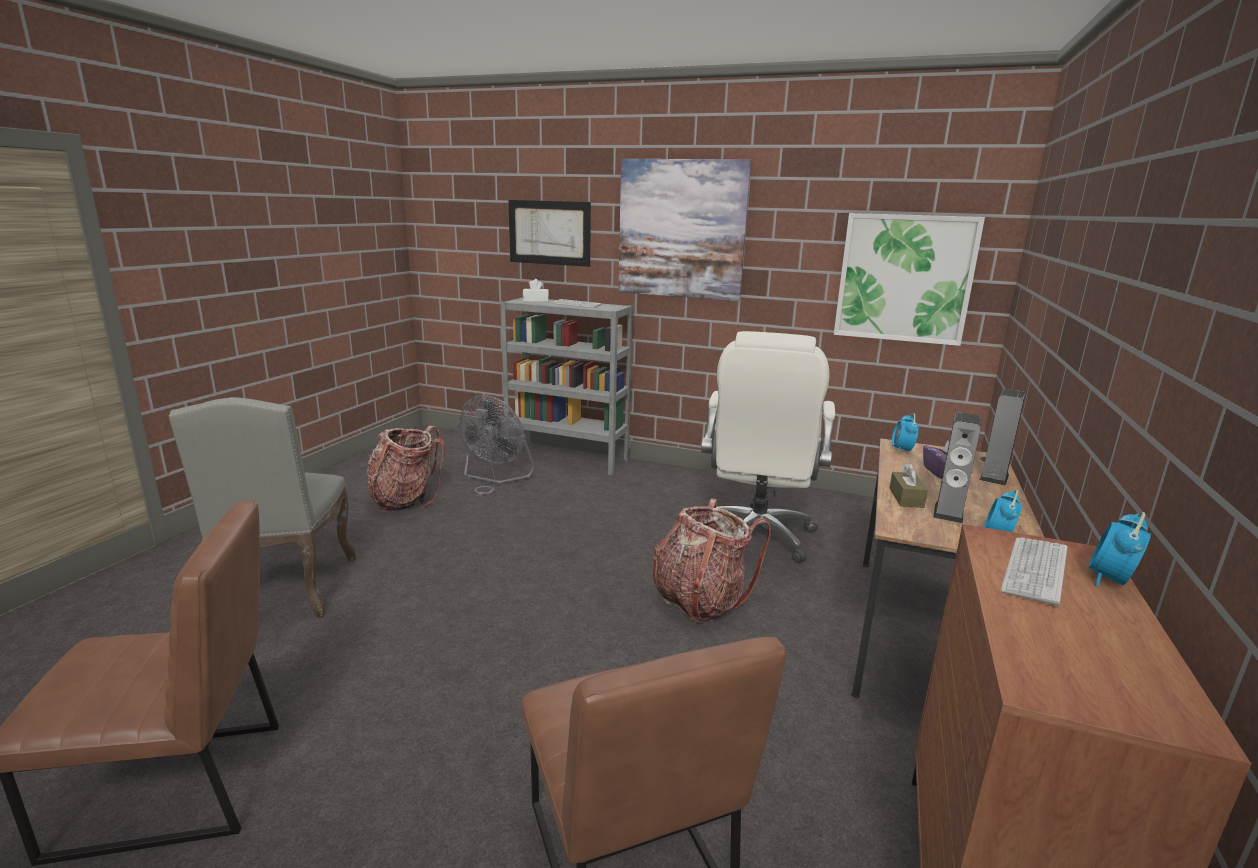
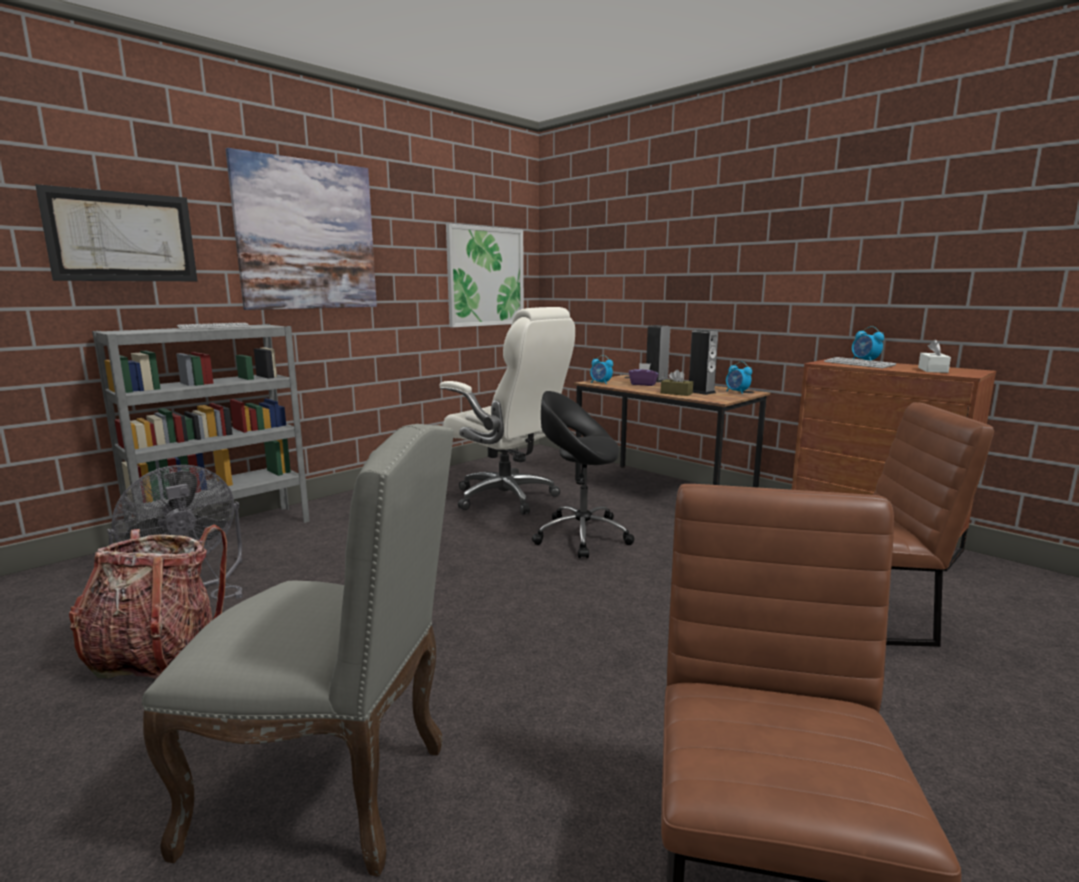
camera: 65 degrees left, 5 degrees down
white tissue box [523,279,549,302] -> white tissue box moved to [918,340,951,373]
backpack [653,498,771,623] -> black office chair [532,391,634,558]

